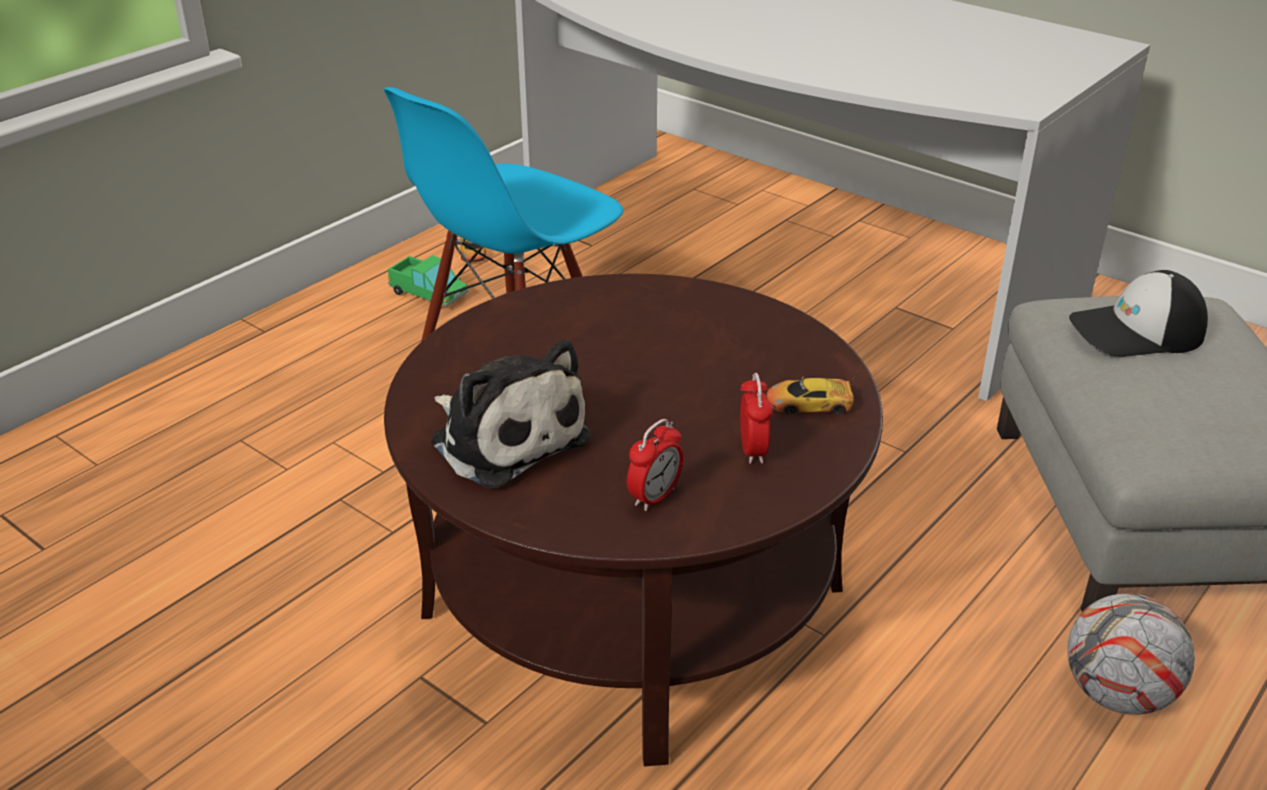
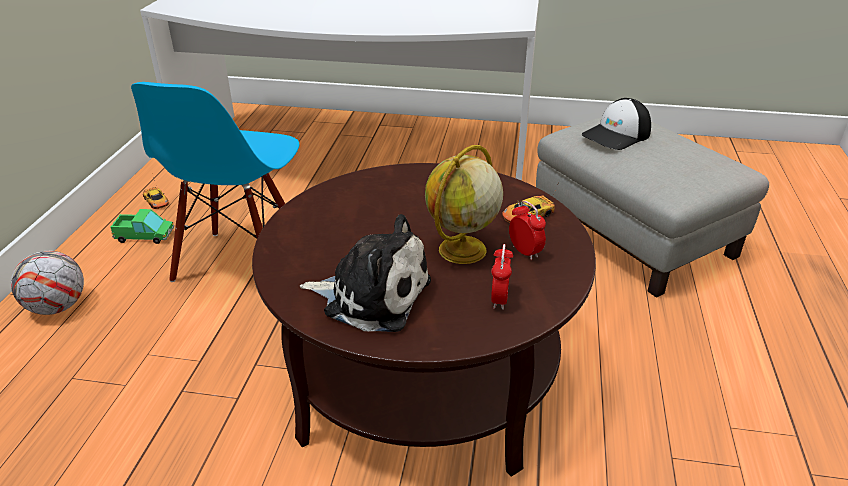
camera: 30 degrees left, 0 degrees up
football [1067,593,1195,715] -> football moved to [11,251,84,315]
none -> globe [425,145,503,264]

